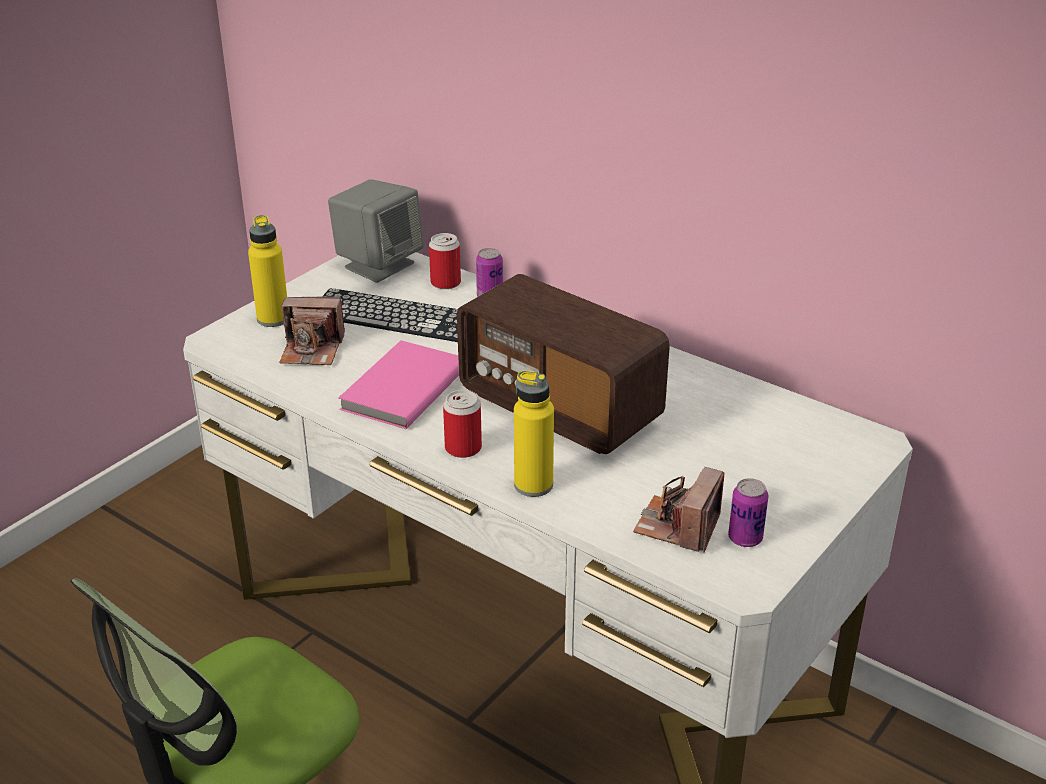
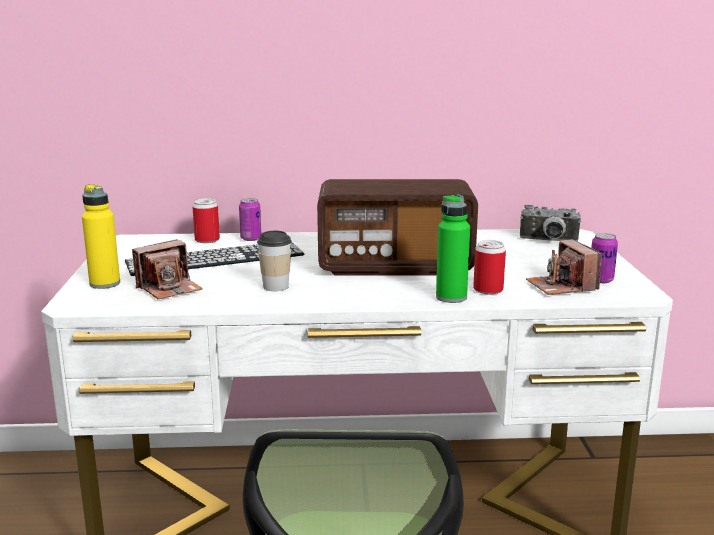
camera: 40 degrees left, 15 degrees down
grey speaker [328,179,424,283] -> none
pink book [338,340,459,429] -> cup [257,231,292,291]
can [443,390,482,458] -> can moved to [473,240,506,294]
yellow bottle [514,371,554,497] -> green bottle [436,195,470,303]
none -> camera [520,205,581,241]

